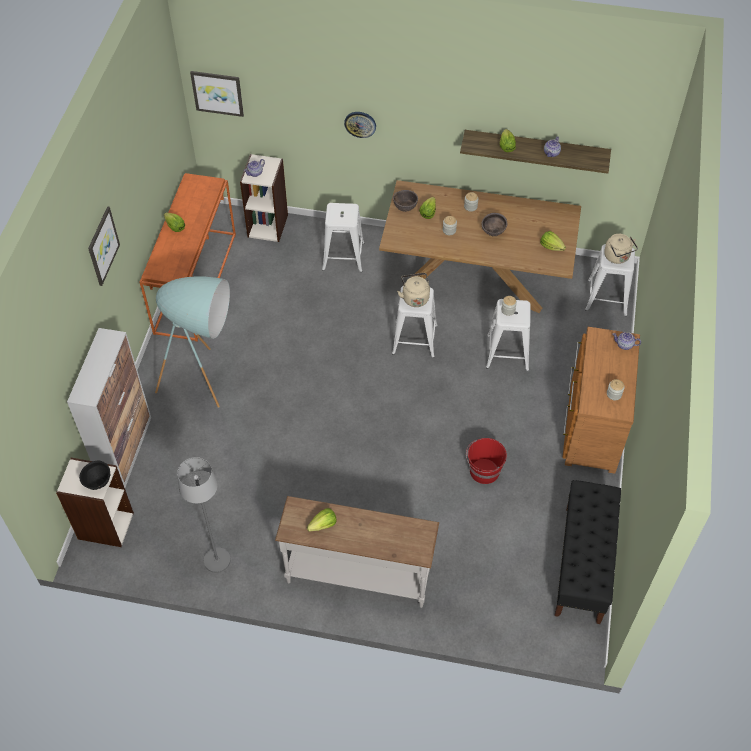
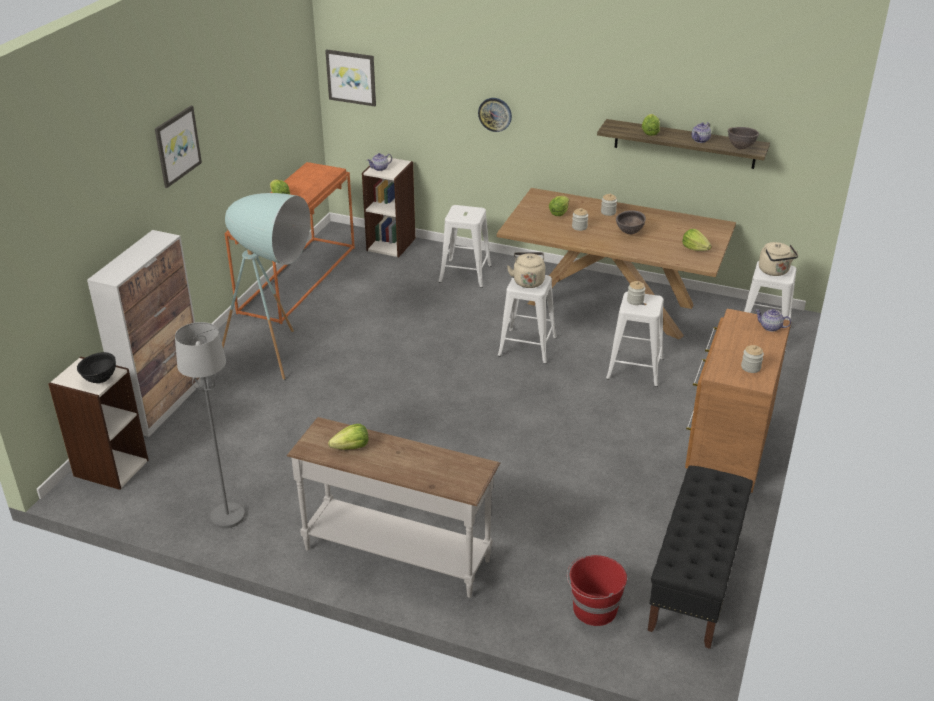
camera: 10 degrees right, 20 degrees down
brown bowl [393,190,418,212] -> brown bowl moved to [728,127,759,149]
red bucket [466,438,507,484] -> red bucket moved to [567,555,627,626]

